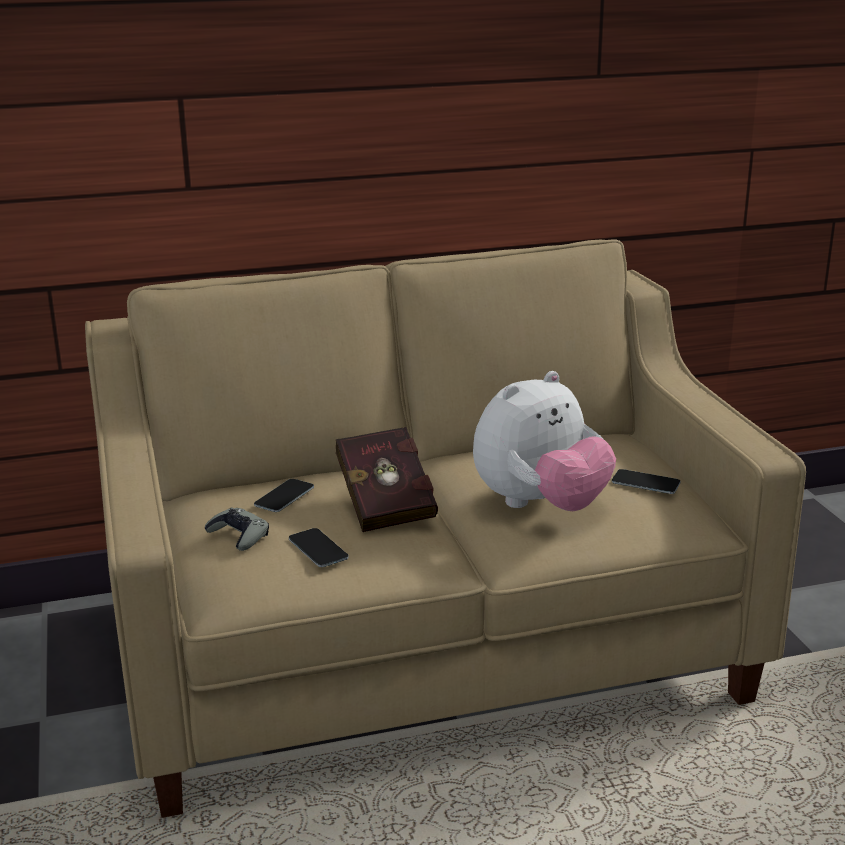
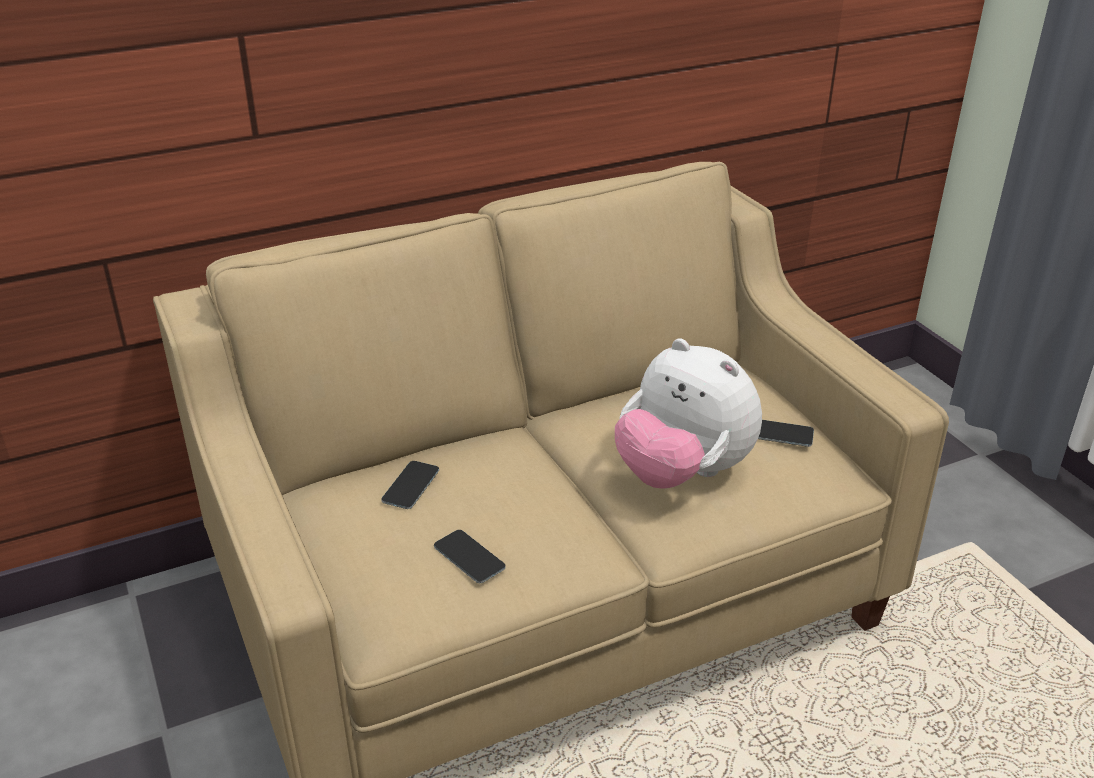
camera: 10 degrees left, 10 degrees up
grey game controller [205,508,269,551] -> none
red book [336,427,438,532] -> none
plush toy [473,371,616,511] -> plush toy turned 90 degrees clockwise [615,338,762,489]

